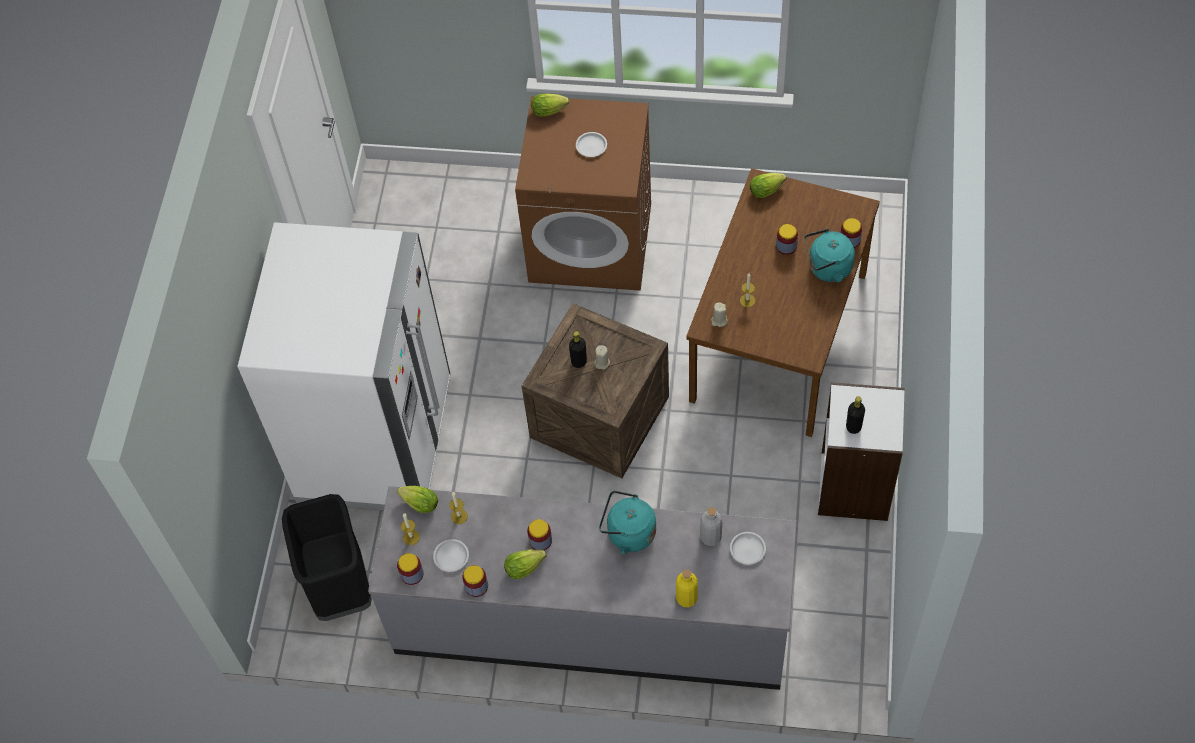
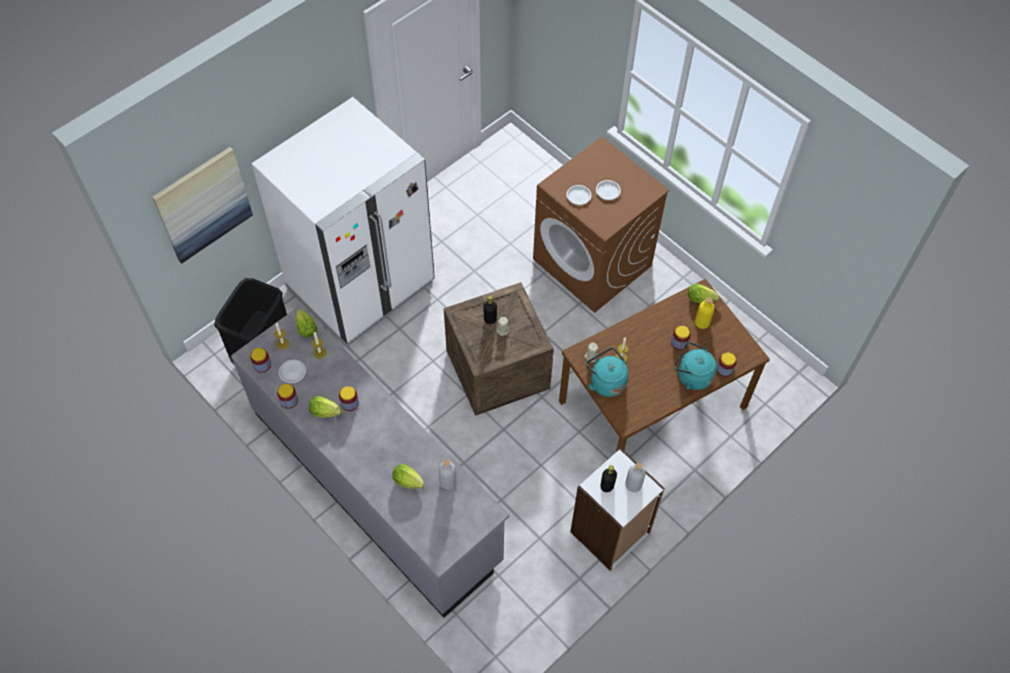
camera: 35 degrees right, 0 degrees up
lettuce [531,94,569,117] -> lettuce moved to [392,464,425,488]
turquoise kettle [599,490,656,554] -> turquoise kettle moved to [586,348,629,397]
yellow bottle [676,569,698,607] -> yellow bottle moved to [695,297,715,329]
white plate [730,532,766,565] -> white plate moved to [567,185,591,205]
none -> picture [152,147,253,263]
none -> grey bottle [625,463,645,492]

